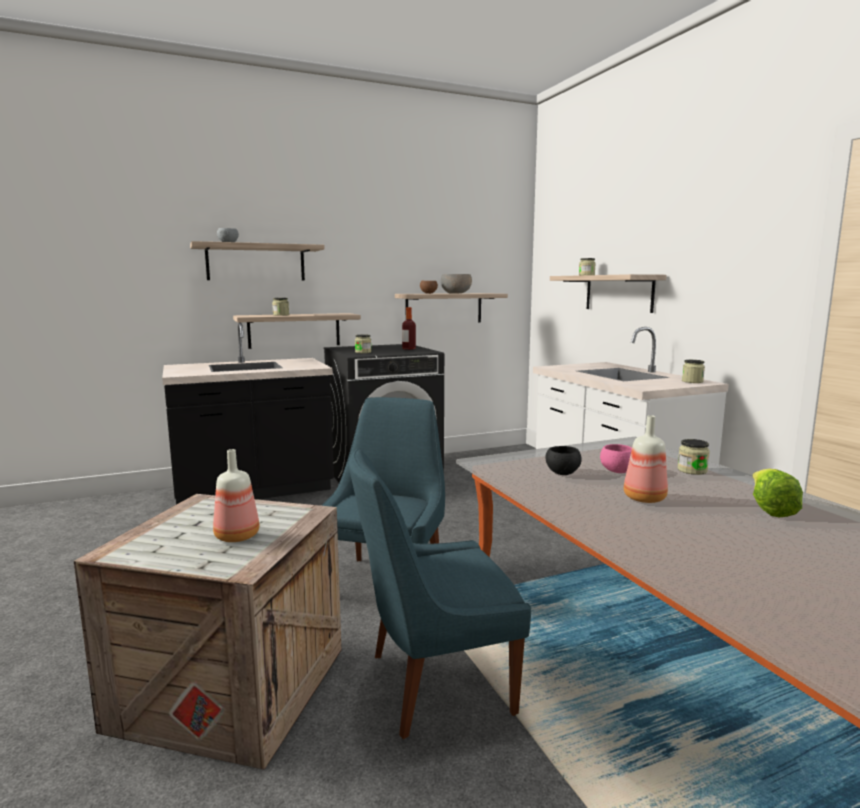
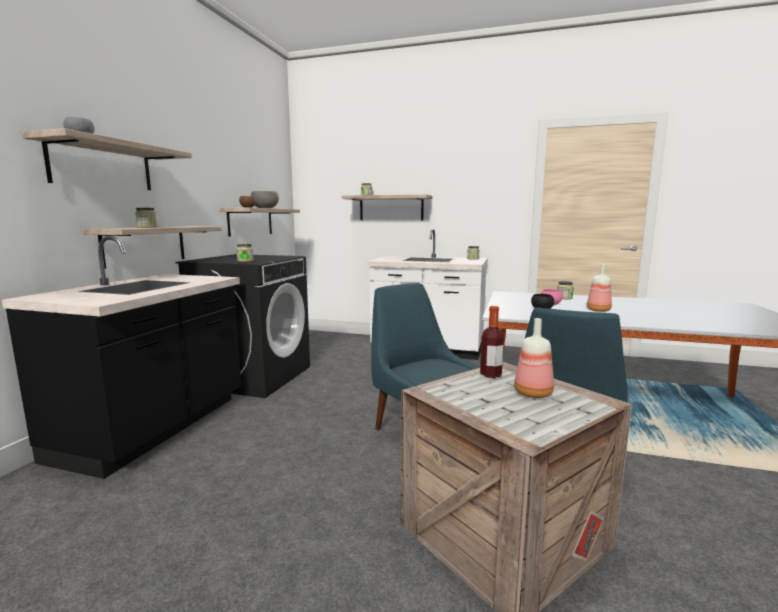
camera: 50 degrees left, 0 degrees up
bottle [402,307,416,350] -> bottle moved to [480,306,504,378]
lettuce [752,469,803,517] -> none

